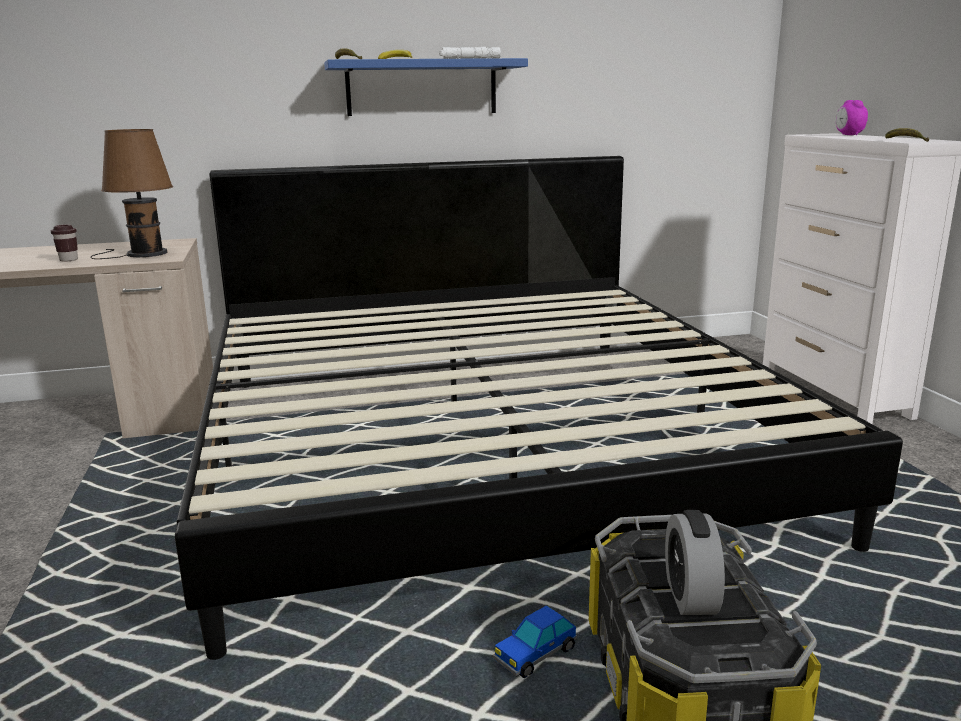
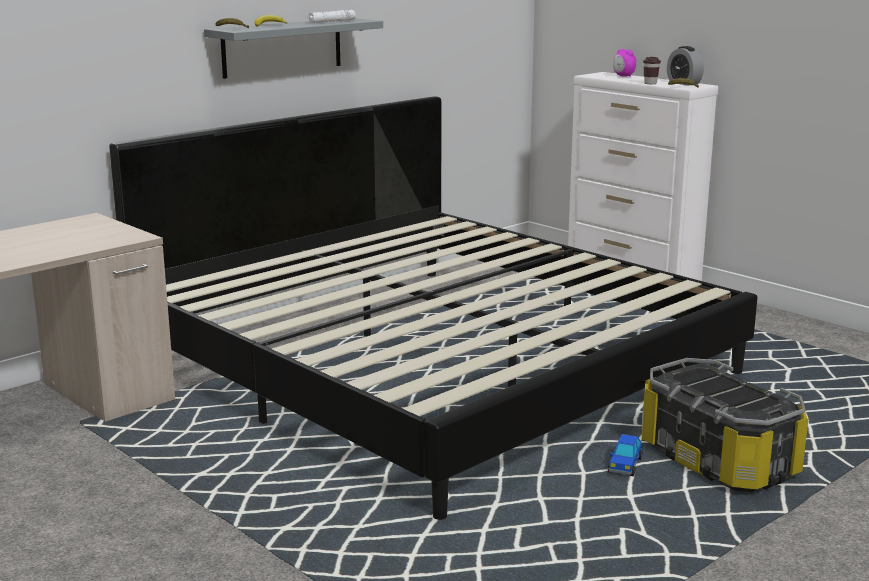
camera: 30 degrees left, 0 degrees up
brown cup [51,225,78,262] -> brown cup moved to [643,57,661,84]
brown table lamp [90,129,173,259] -> none
blue shelf [324,58,528,116] -> grey shelf [204,18,383,79]
alarm clock [665,510,725,615] -> alarm clock moved to [667,46,704,86]

